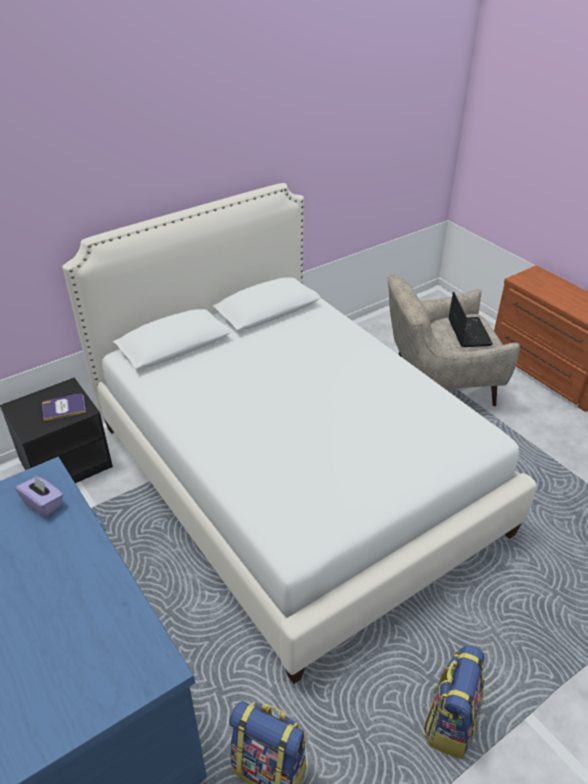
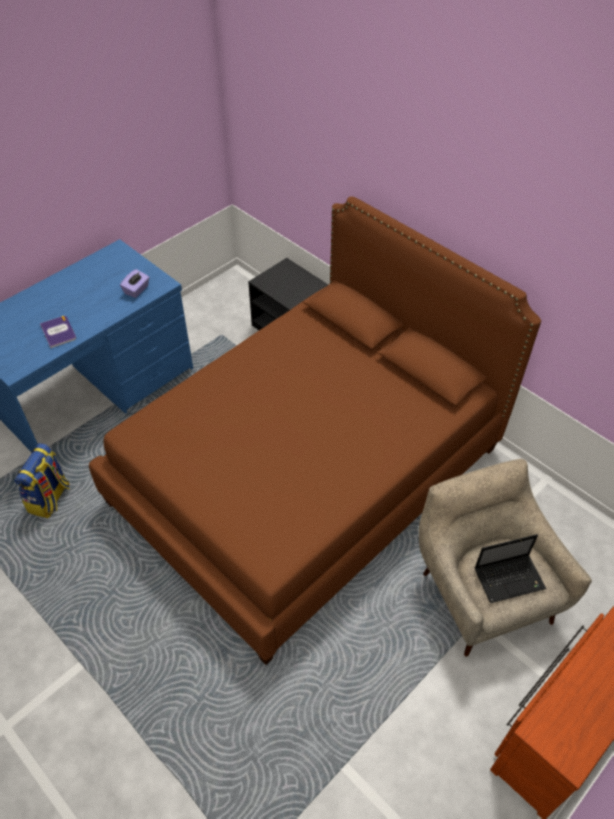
camera: 80 degrees right, 10 degrees up
book [42,394,86,421] -> book moved to [40,316,76,348]
white bed [62,183,536,684] -> brown bed [89,196,541,665]
backpack [423,645,485,759] -> none

